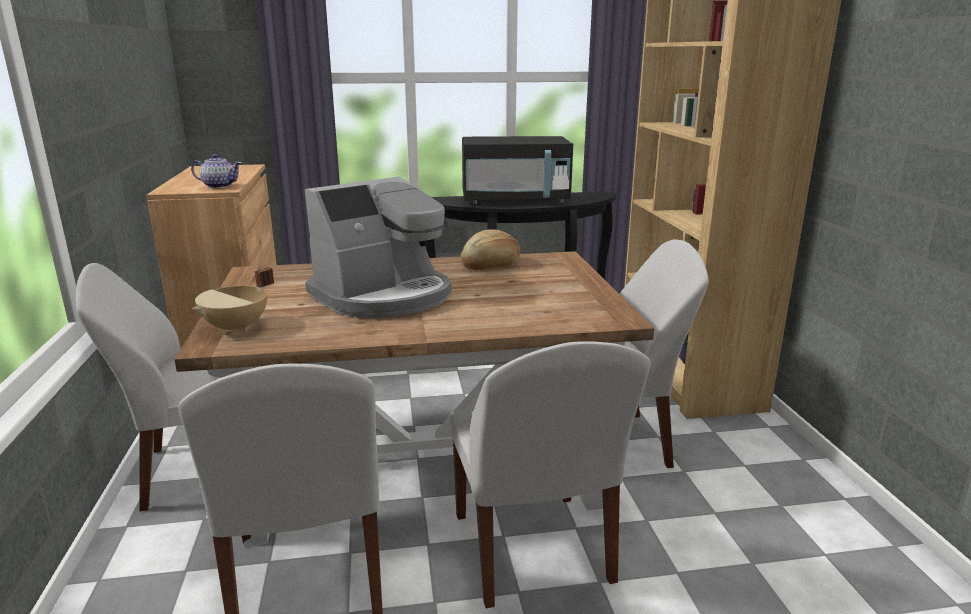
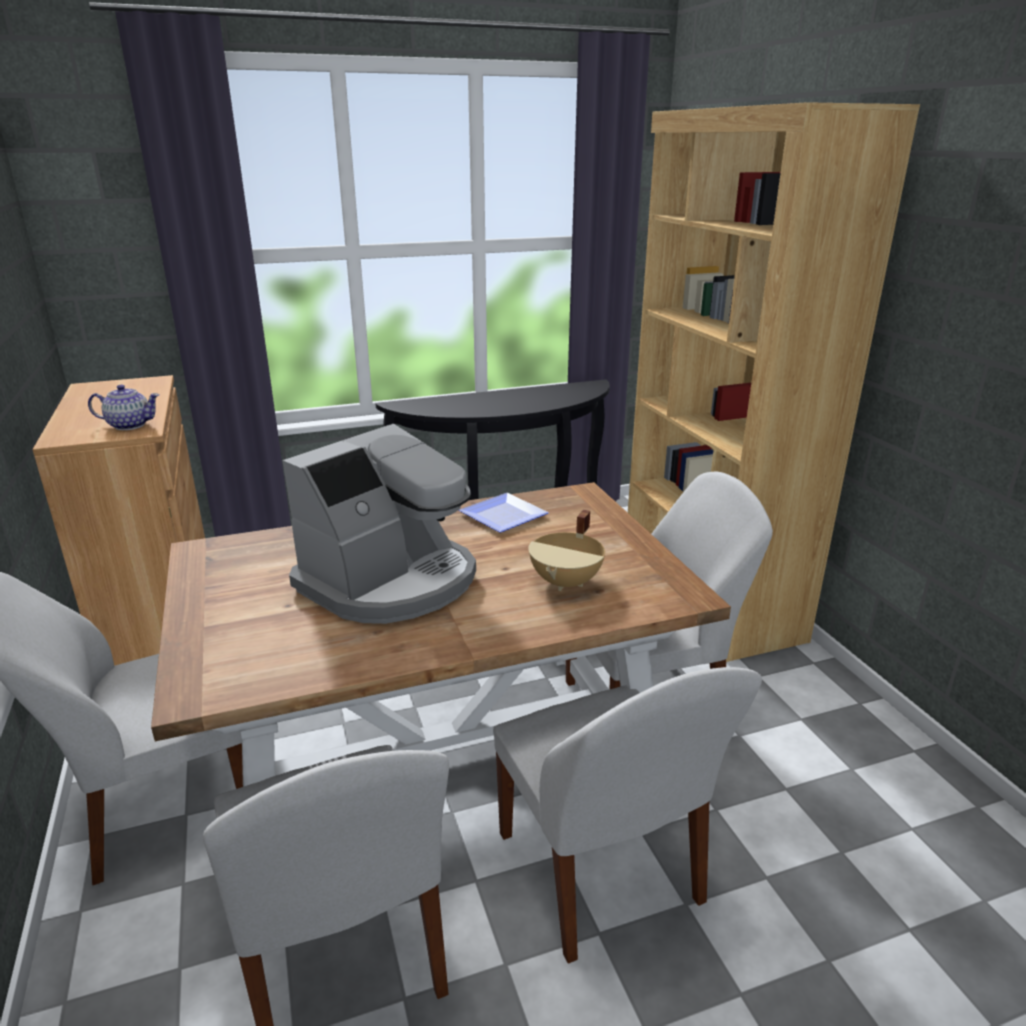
camera: 10 degrees left, 5 degrees up
beige cooking pot [192,267,274,333] -> beige cooking pot moved to [528,510,605,591]
bread [460,229,520,270] -> plate [459,493,549,533]
black microwave [462,136,573,204] -> none

